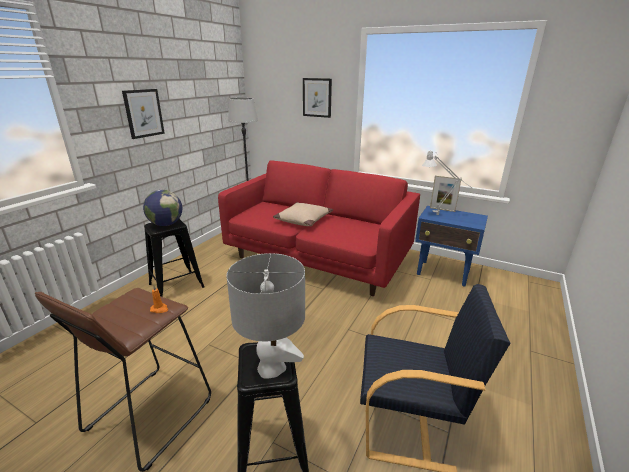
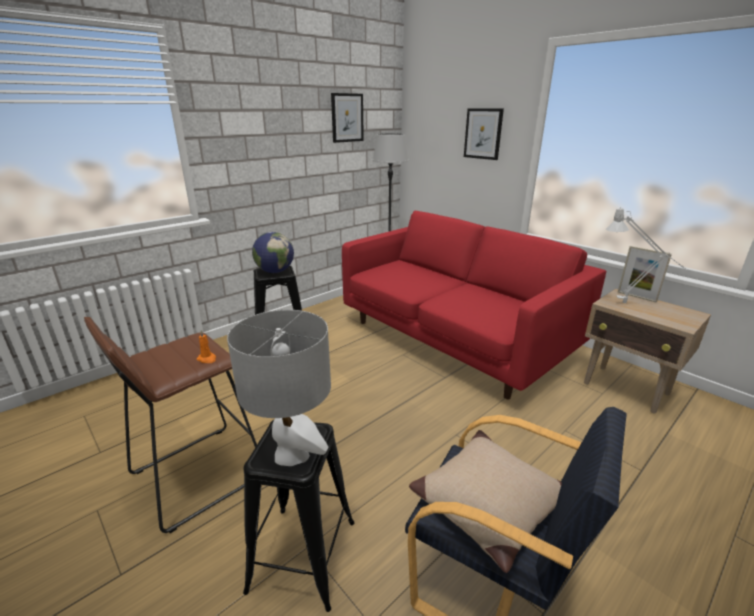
camera: 20 degrees right, 0 degrees up
picture [122,89,165,139] -> picture moved to [331,93,364,143]
beige pillow [273,202,333,226] -> beige pillow moved to [409,430,562,573]
blue side table [415,206,488,286] -> beige side table [584,289,711,414]

